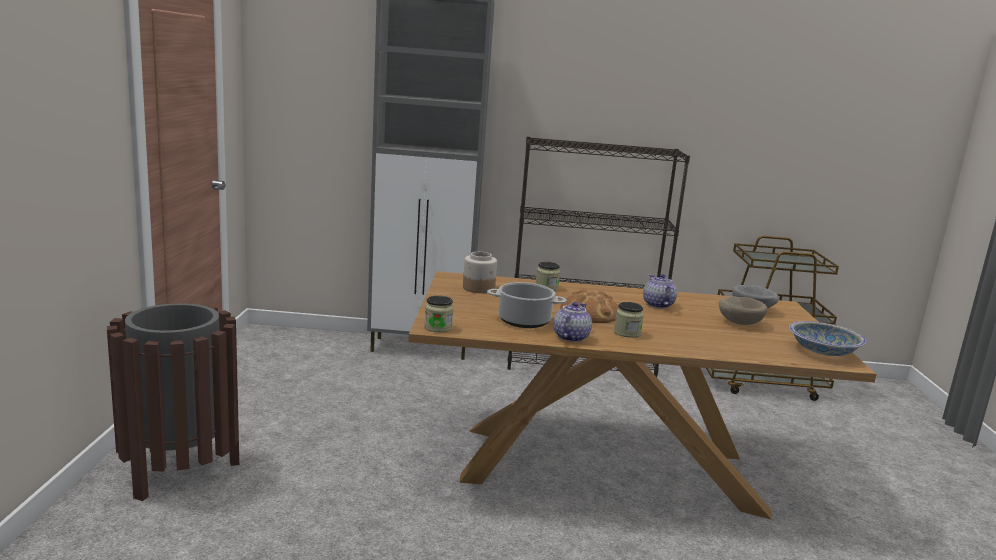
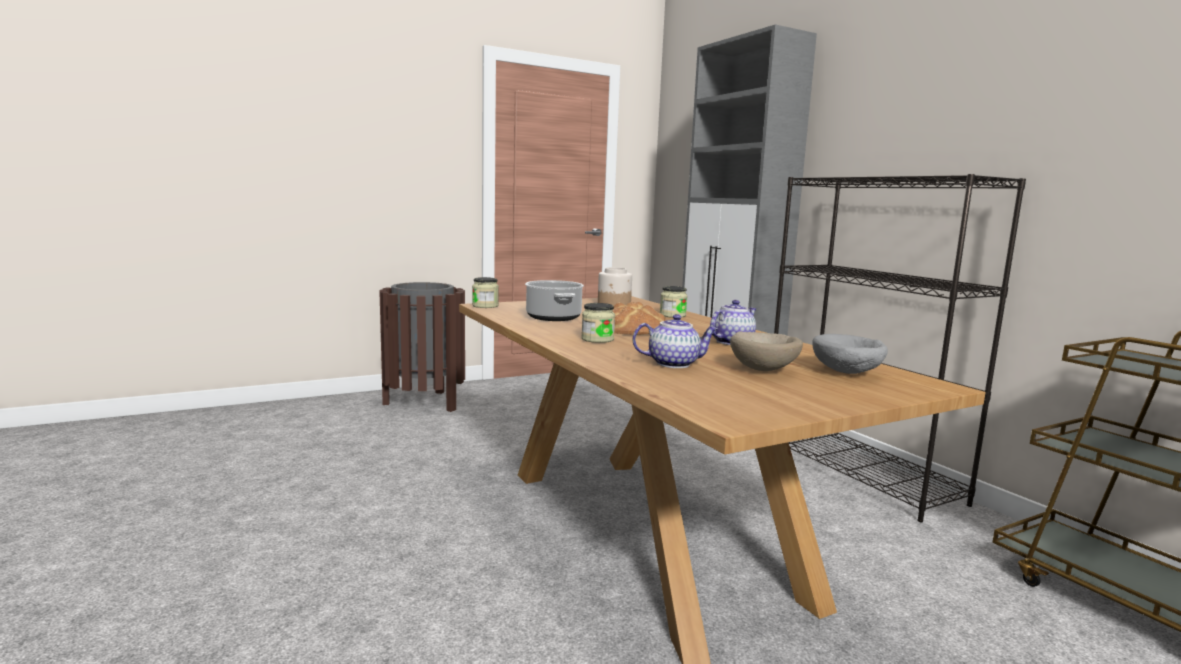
camera: 60 degrees right, 5 degrees down
teapot [553,302,592,342] -> teapot moved to [633,314,718,368]
bowl [789,321,866,356] -> none

